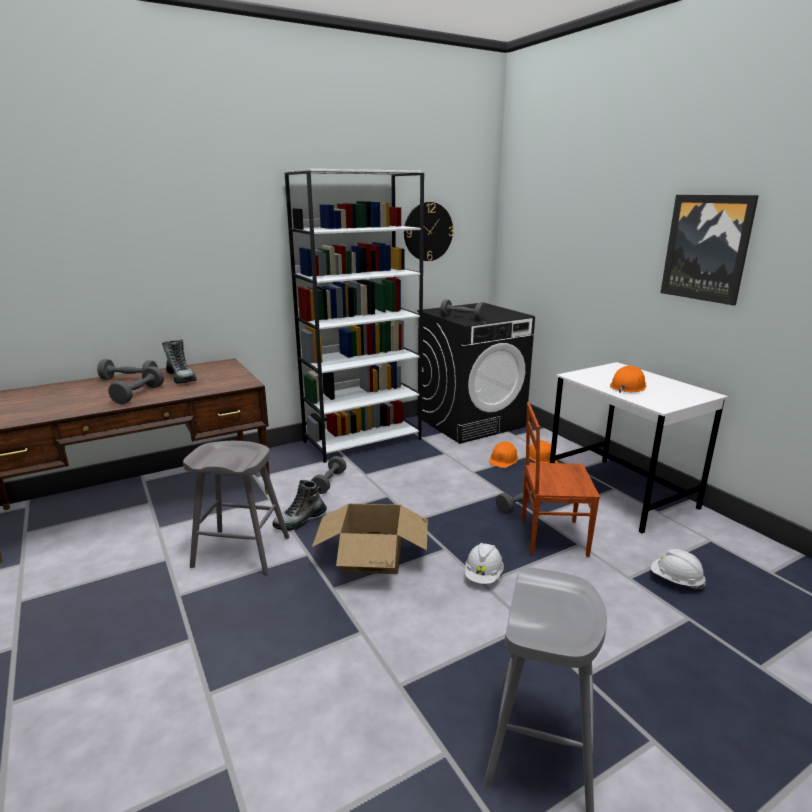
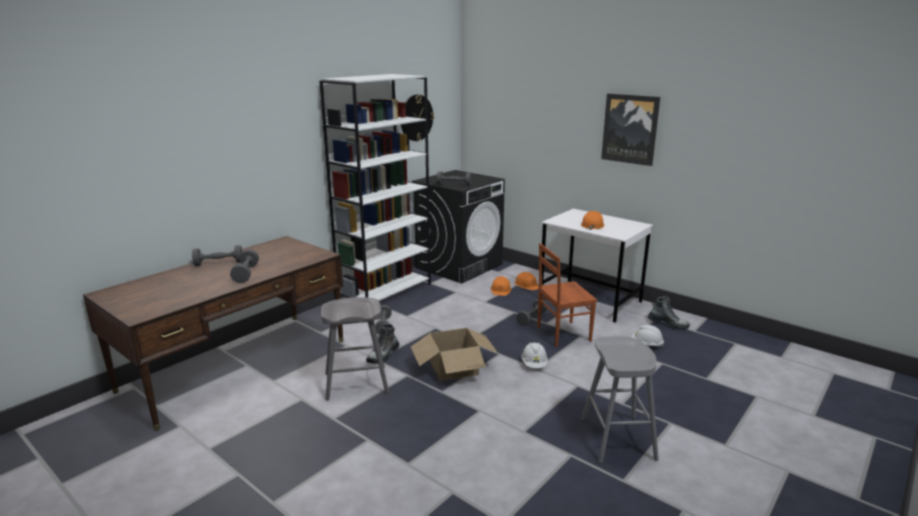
camera: 20 degrees left, 0 degrees up
boot [162,339,197,384] -> boot moved to [648,296,690,330]

